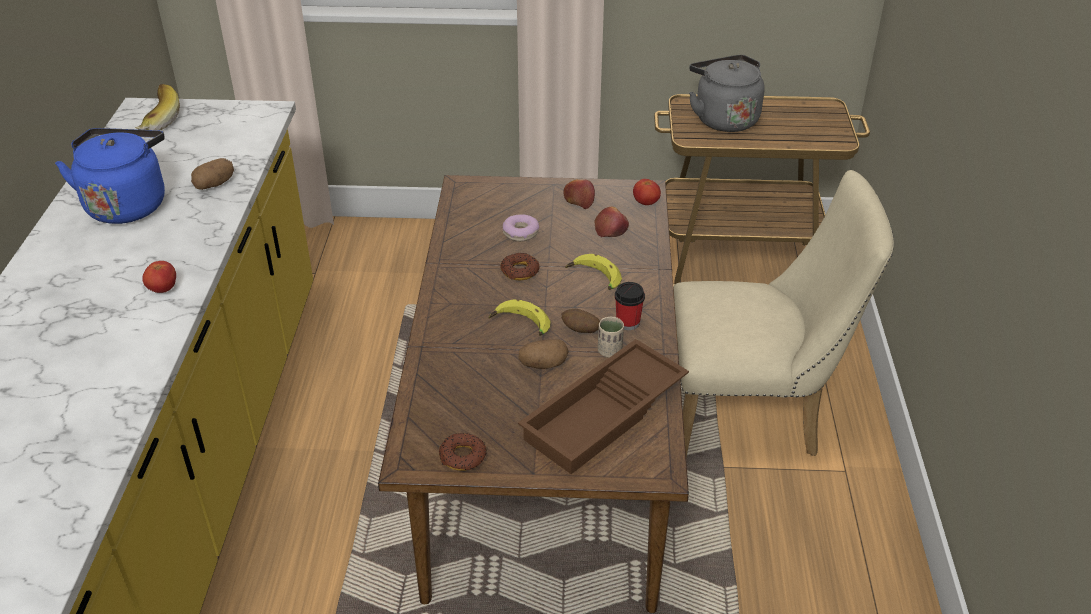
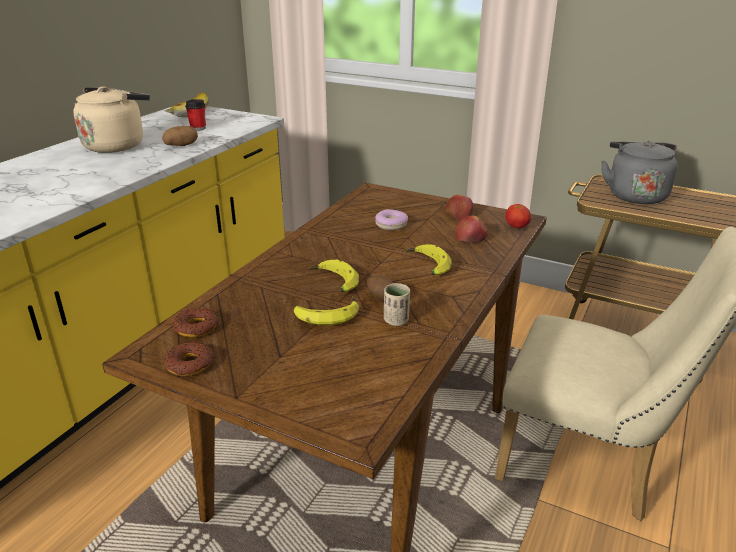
camera: 25 degrees right, 10 degrees down
blue kettle [55,128,165,224] -> beige kettle [73,87,150,153]
tomato [142,261,176,293] -> none
donut [500,253,539,280] -> donut moved to [173,308,218,337]
brown tray [518,339,689,474] -> none
potato [518,340,568,369] -> banana [294,296,359,326]
cup [615,282,645,330] -> cup moved to [185,99,206,131]

